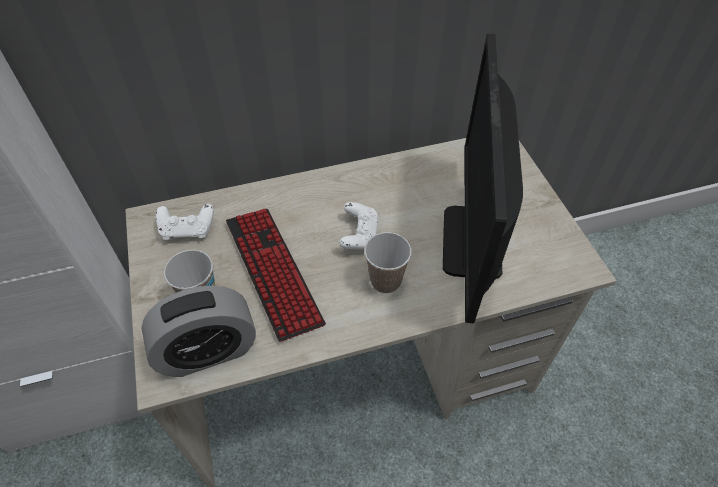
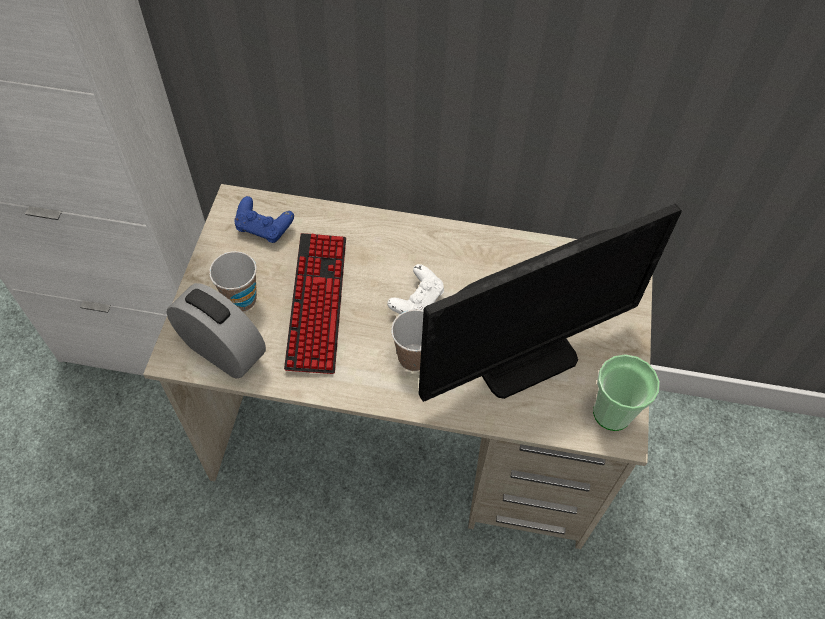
camera: 25 degrees right, 5 degrees up
alarm clock [142,286,256,377] -> alarm clock turned 150 degrees counterclockwise [166,283,266,379]
white game controller [156,204,214,240] -> blue game controller [234,196,294,243]
monitor [443,34,523,323] -> monitor turned 150 degrees counterclockwise [419,204,682,402]
none -> cup [593,354,660,431]

